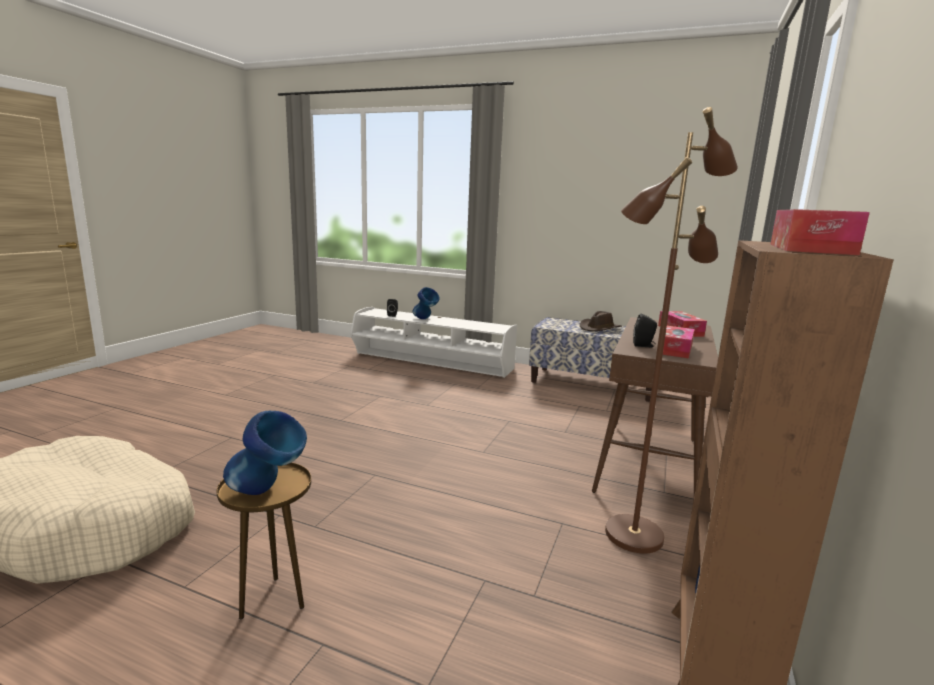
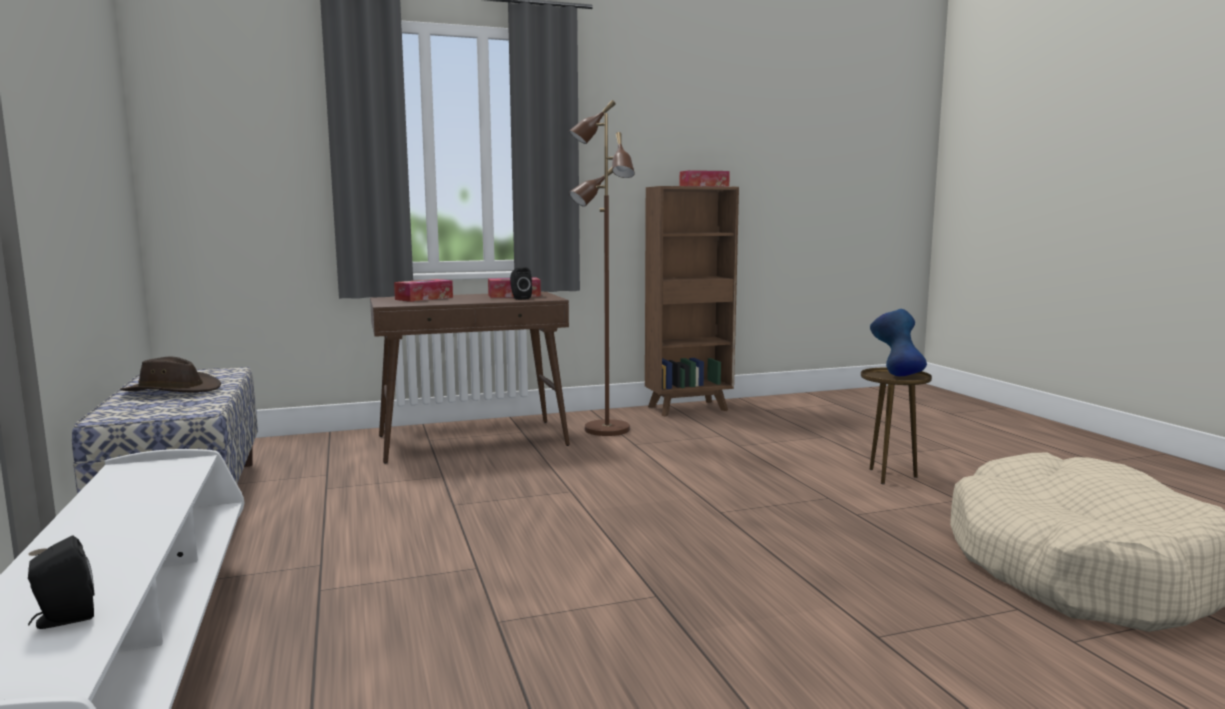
camera: 130 degrees left, 5 degrees down
blue vase [413,287,440,319] -> none

